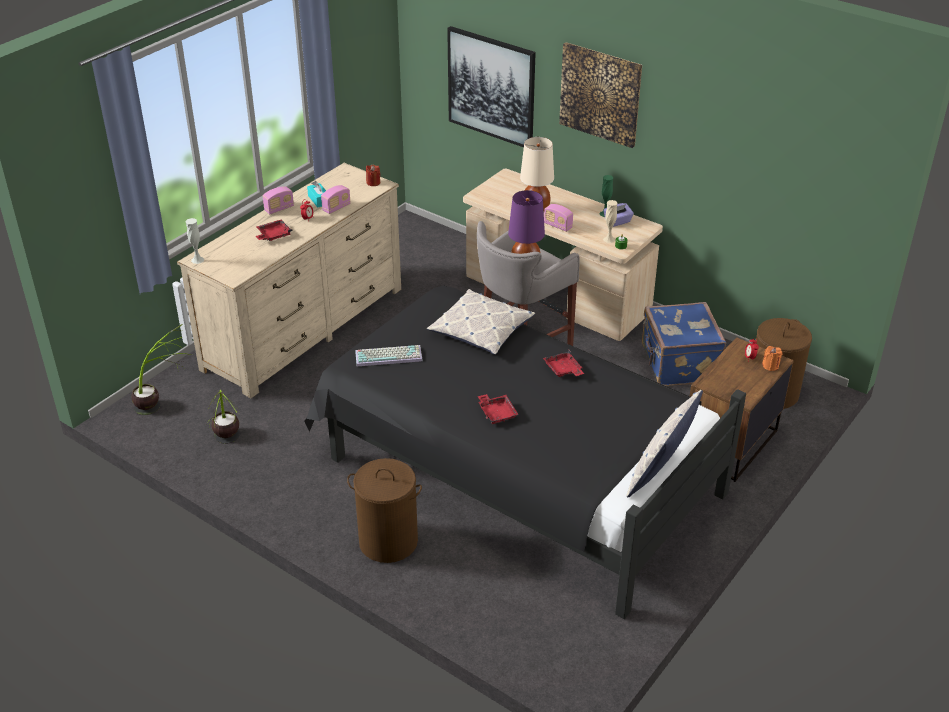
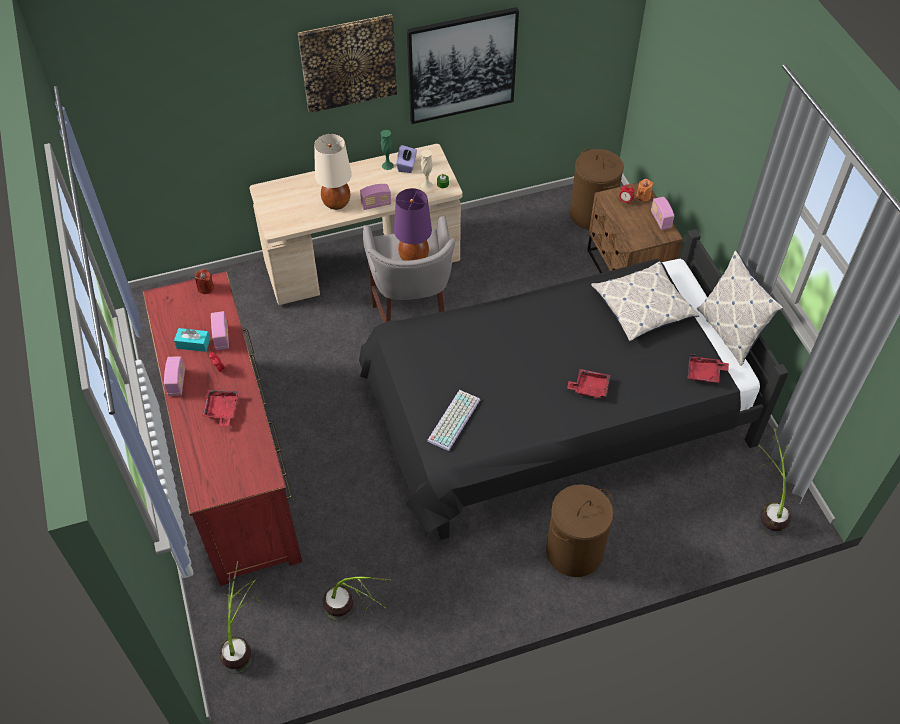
camera: 55 degrees left, 15 degrees up
beige dresser [177,163,401,398] -> red dresser [143,271,302,586]
white vase [185,218,204,264] -> none
pillow [427,289,535,355] -> pillow moved to [591,261,699,341]
picture [447,26,536,148] -> picture moved to [407,7,519,124]
red tray [543,350,584,377] -> red tray moved to [688,354,729,383]
blue suitcase [642,302,726,386] -> none
none -> radio [651,197,674,230]
none -> potted plant [755,428,791,536]

